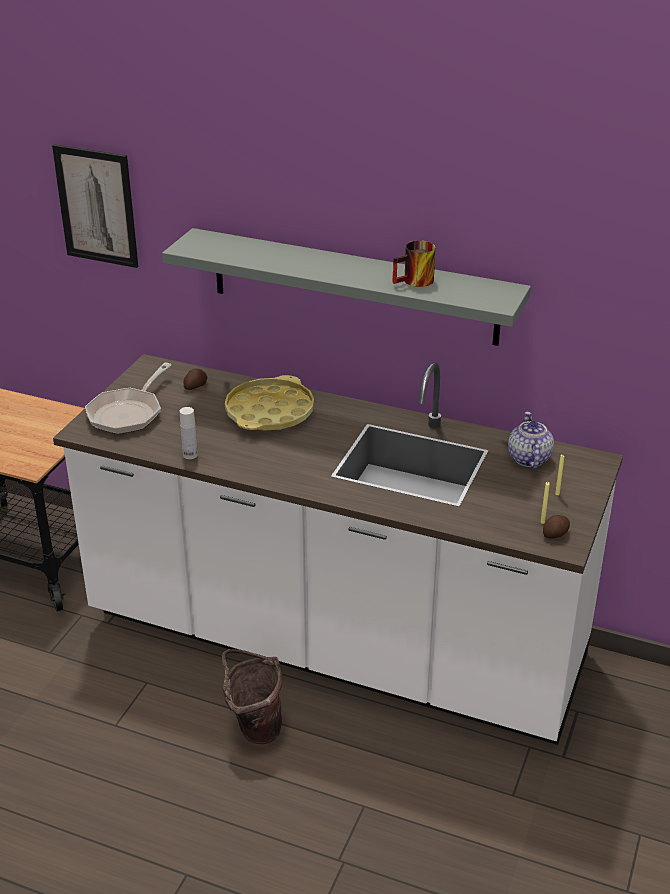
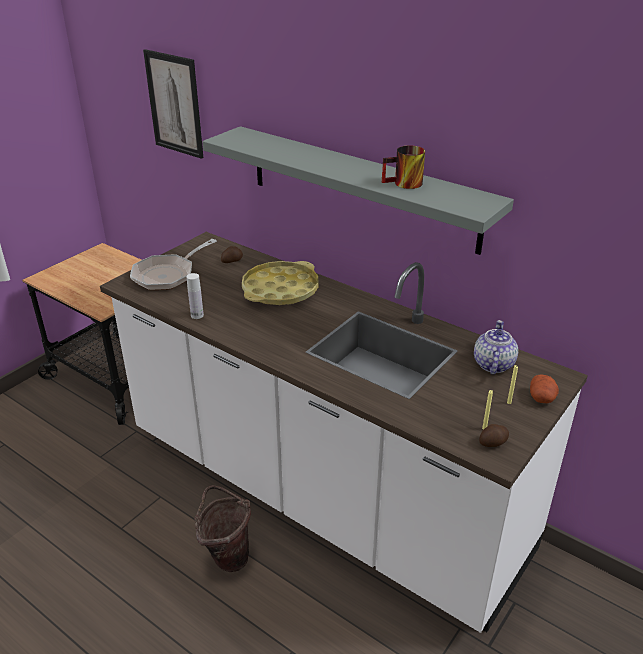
camera: 15 degrees right, 0 degrees up
none -> potato [530,374,559,403]

